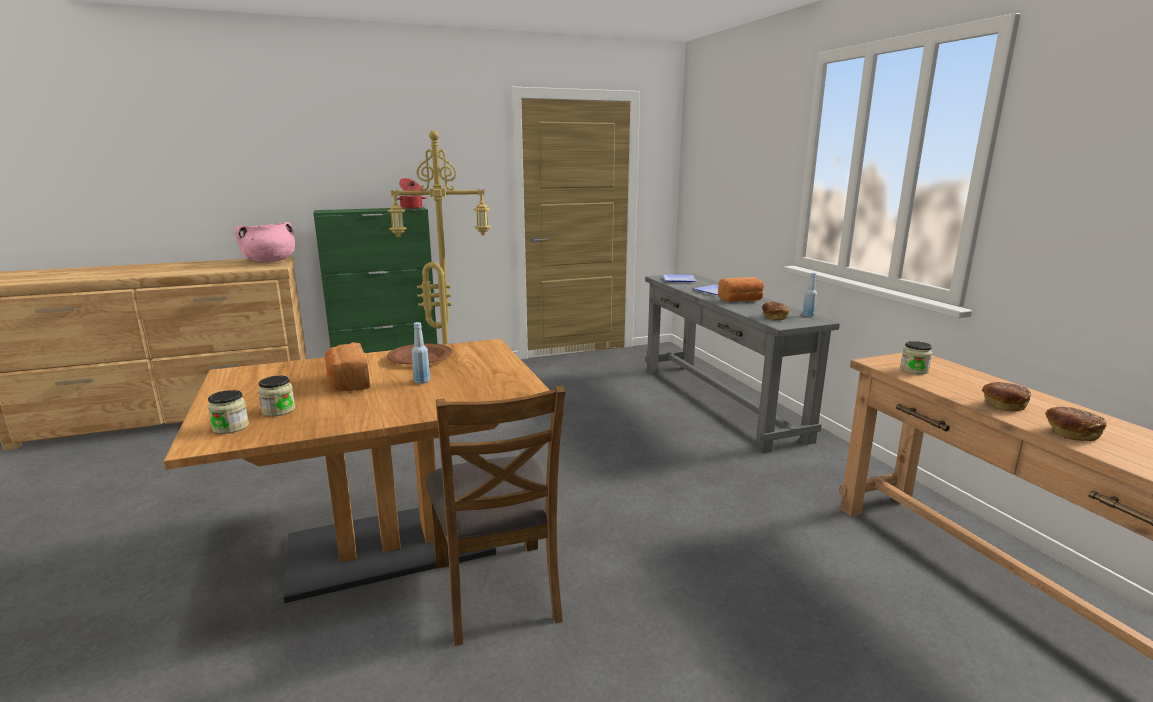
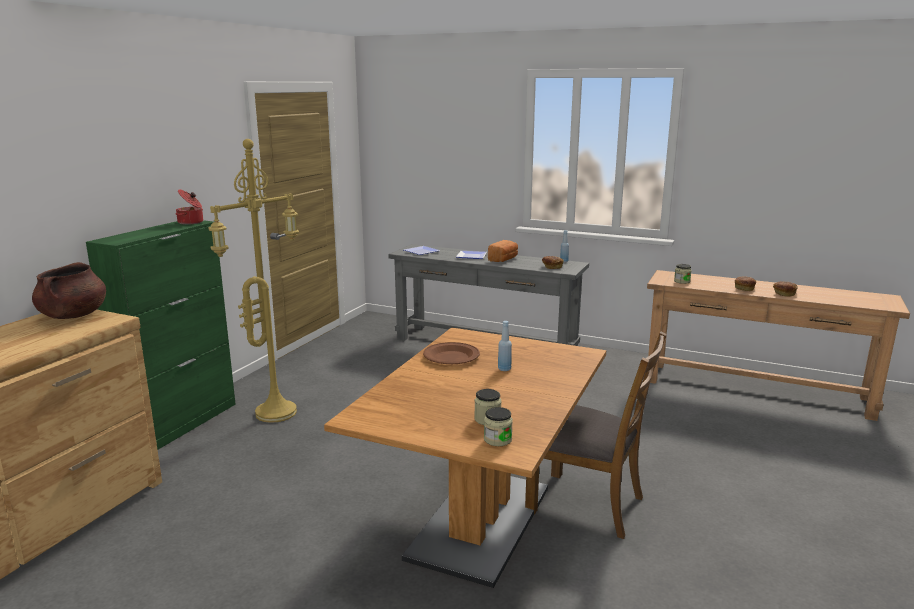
camera: 45 degrees left, 0 degrees up
pink cooking pot [235,222,295,262] -> brown cooking pot [32,262,106,319]
bread [325,342,370,391] -> none

